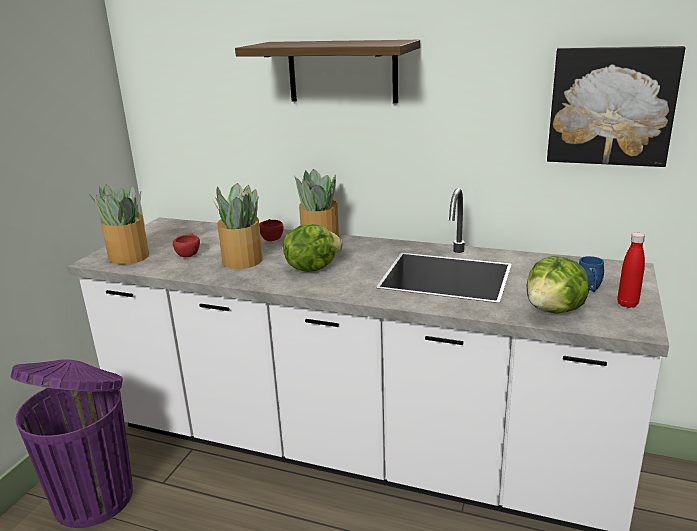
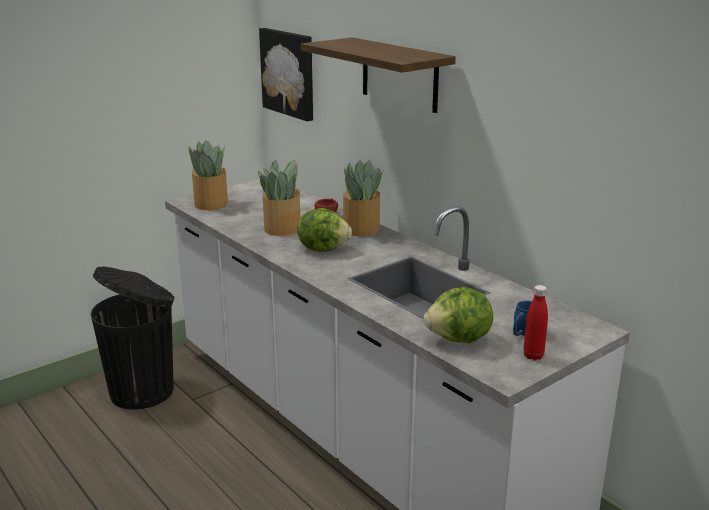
camera: 30 degrees right, 0 degrees up
purple trash can [10,359,133,528] -> black trash can [91,266,174,409]
red cup [173,233,200,257] -> none
picture [547,46,685,167] -> picture moved to [259,28,313,121]

